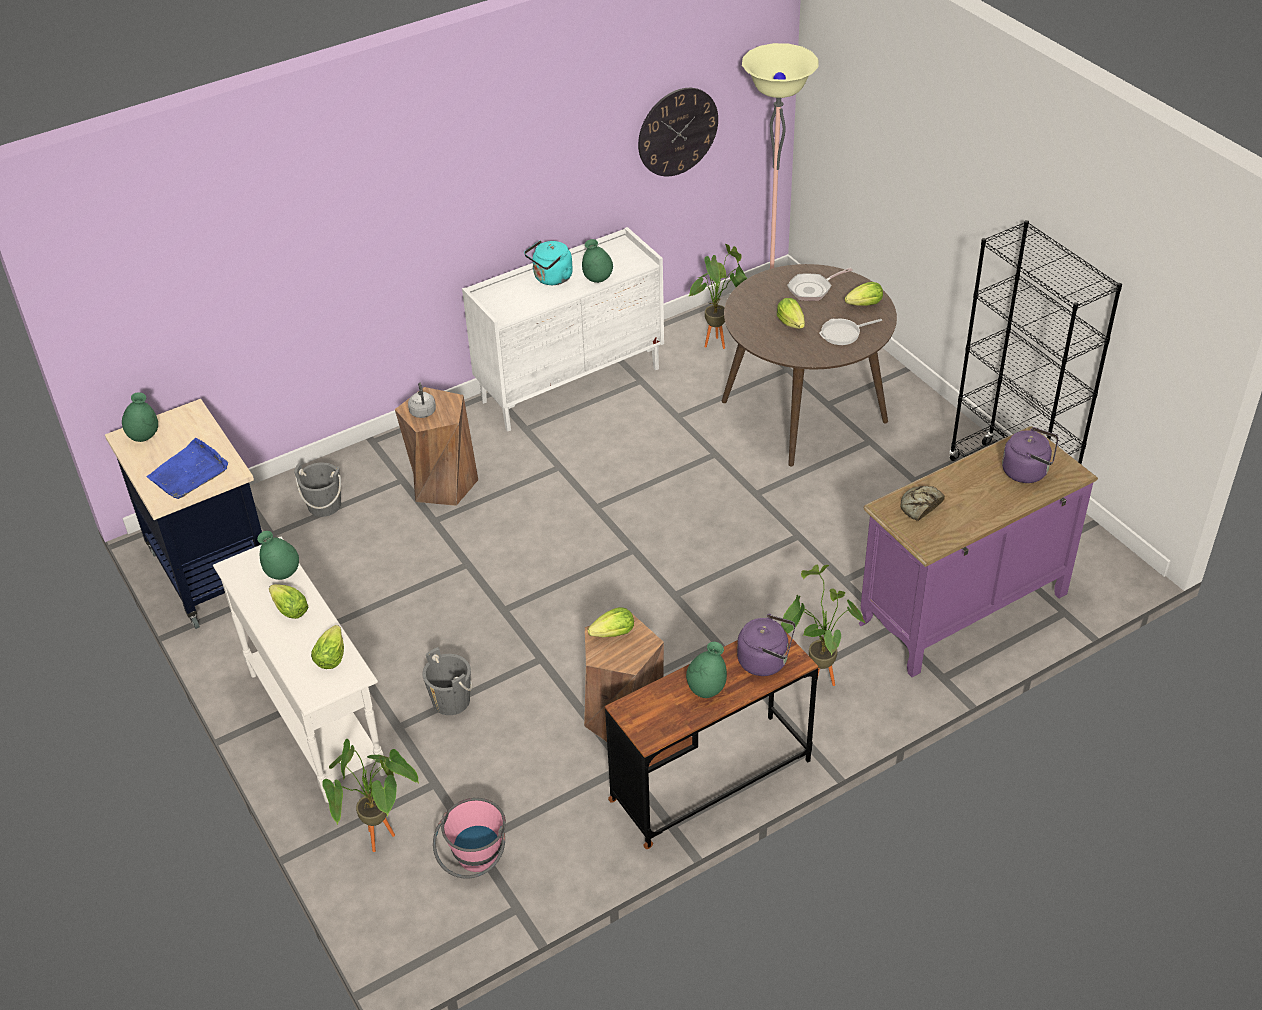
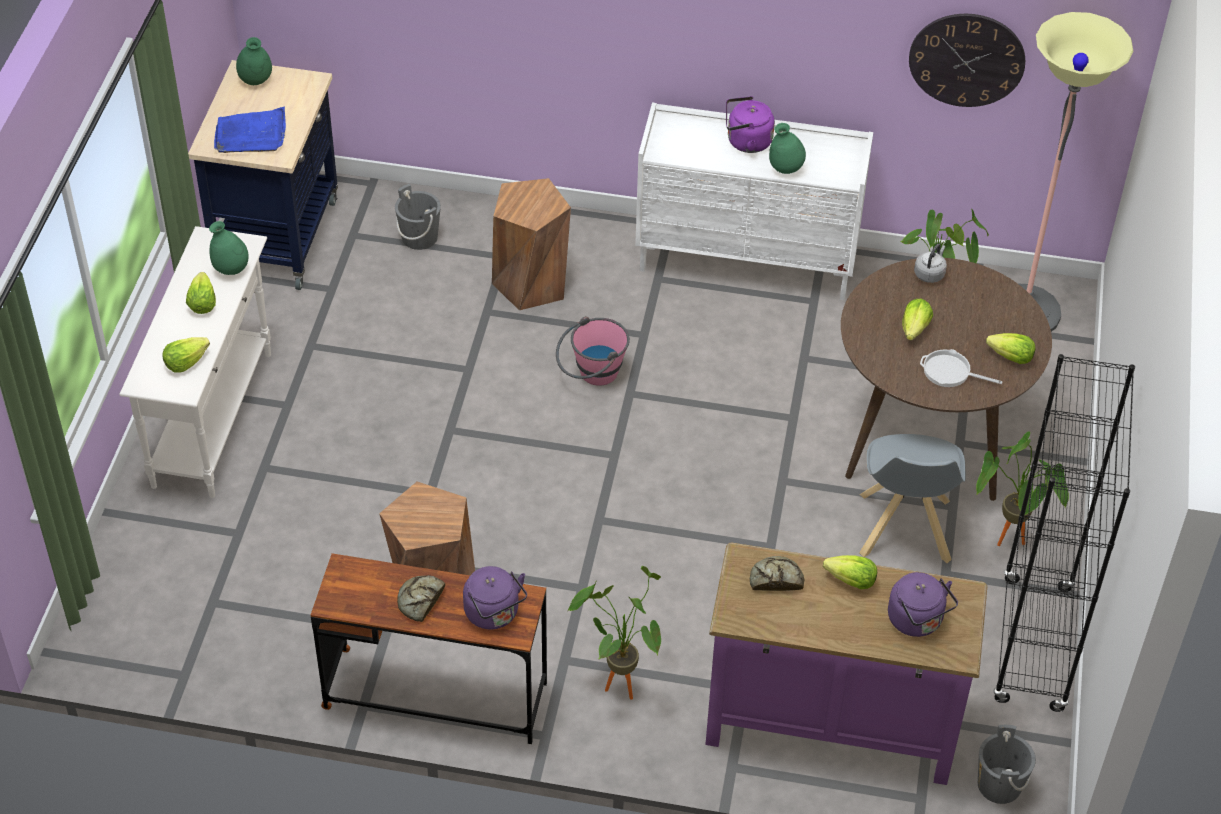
camera: 40 degrees right, 5 degrees up
potted plant [323,739,419,852] -> potted plant moved to [976,431,1069,546]
grey kettle [408,383,436,418] -> grey kettle moved to [914,243,947,283]
grey bucket [422,647,473,715] -> grey bucket moved to [978,725,1036,804]
pink bucket [433,798,506,879] -> pink bucket moved to [556,316,630,386]
turquoise kettle [524,240,573,285] -> purple kettle [726,96,775,153]
lettuce [588,607,634,637] -> lettuce moved to [823,555,877,589]
green vase [686,642,727,698] -> bread [397,575,445,622]
frying pan [787,268,853,301] -> none
none -> grey chair [859,434,966,563]

